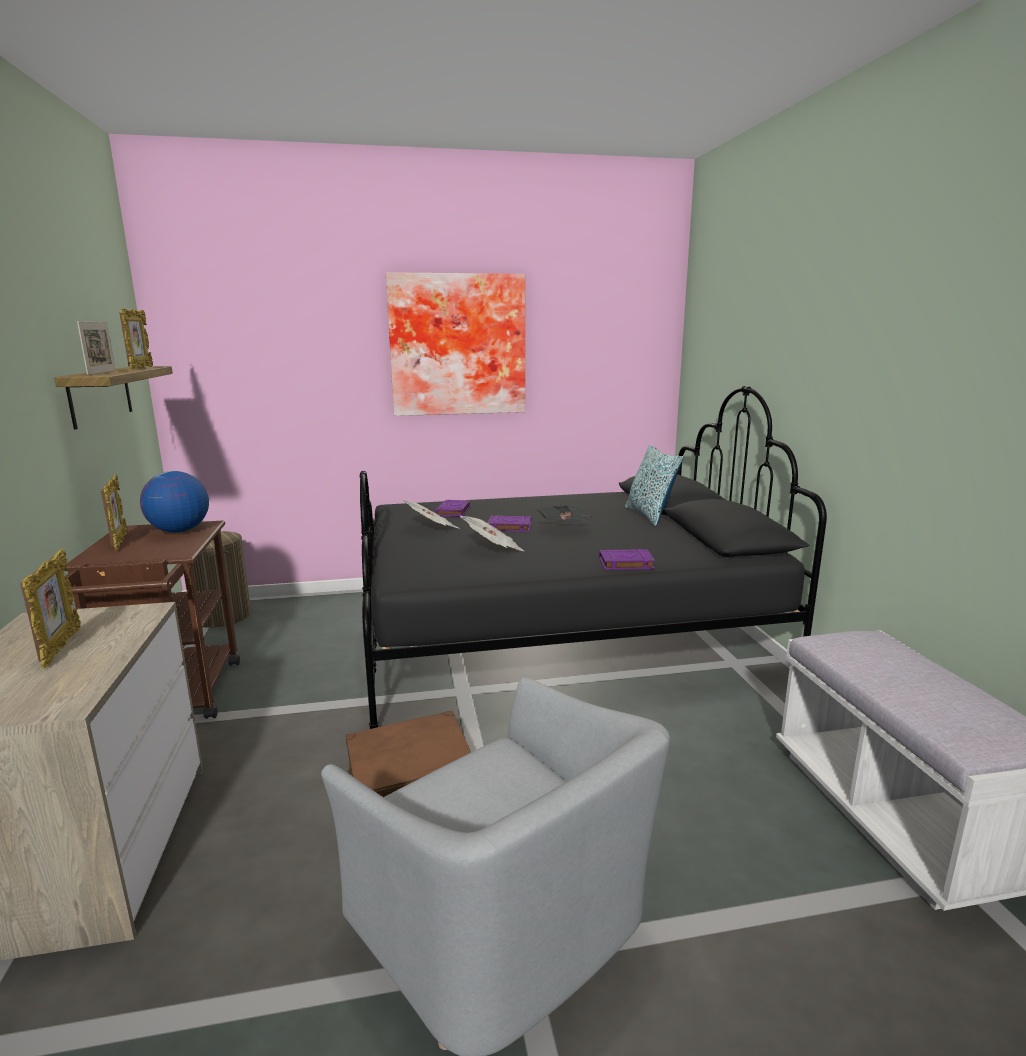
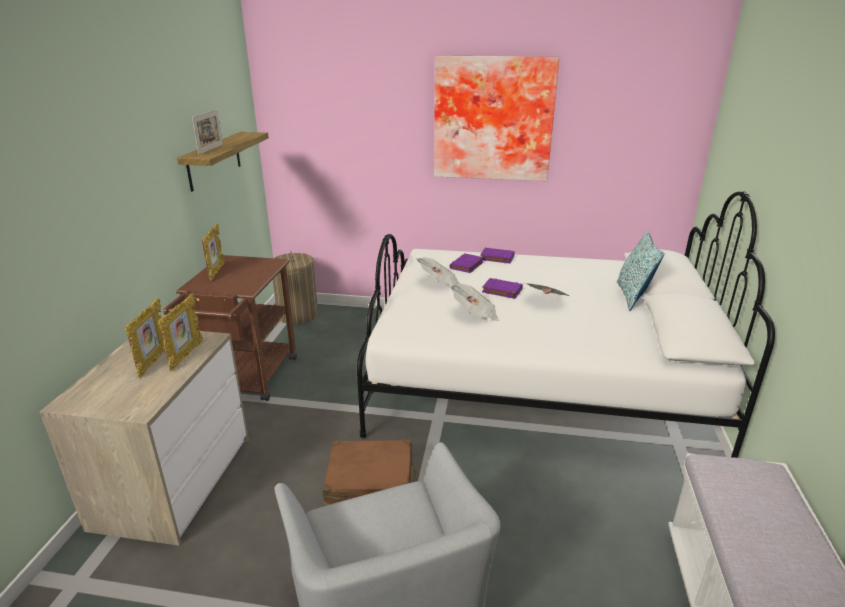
camera: 20 degrees right, 10 degrees up
picture frame [119,308,153,369] -> picture frame moved to [158,294,203,371]
globe [140,471,209,533] -> none
black bed [360,386,827,729] -> white bed [357,191,775,458]
purple book [599,549,655,570] -> purple book moved to [480,248,515,264]

